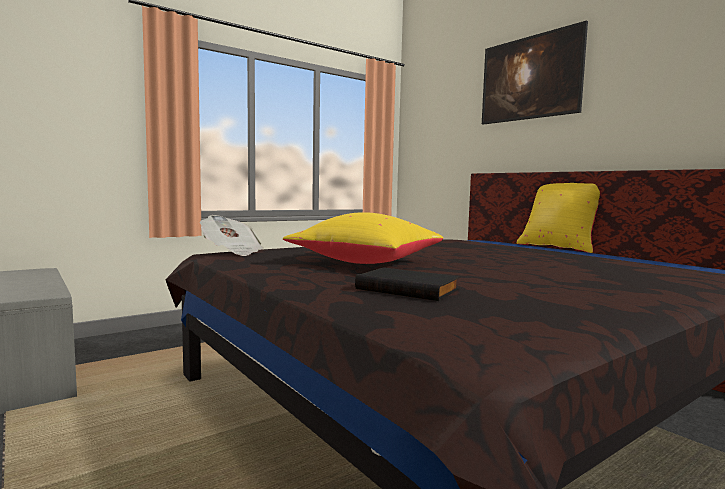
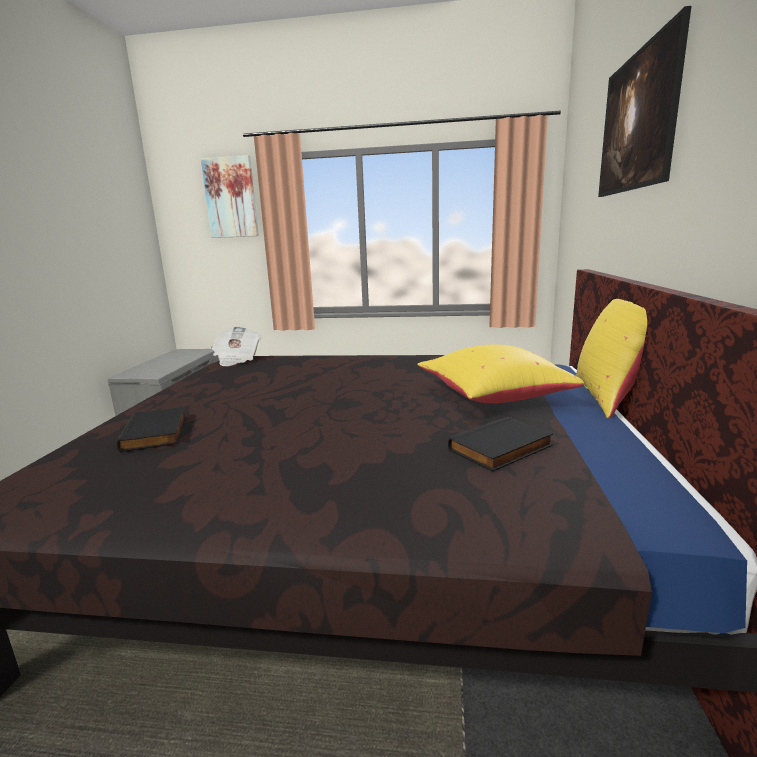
camera: 45 degrees right, 10 degrees up
yellow pillow [283,212,443,264] -> yellow pillow moved to [417,344,584,403]
none -> picture [201,155,259,238]
none -> black book [448,417,554,472]

